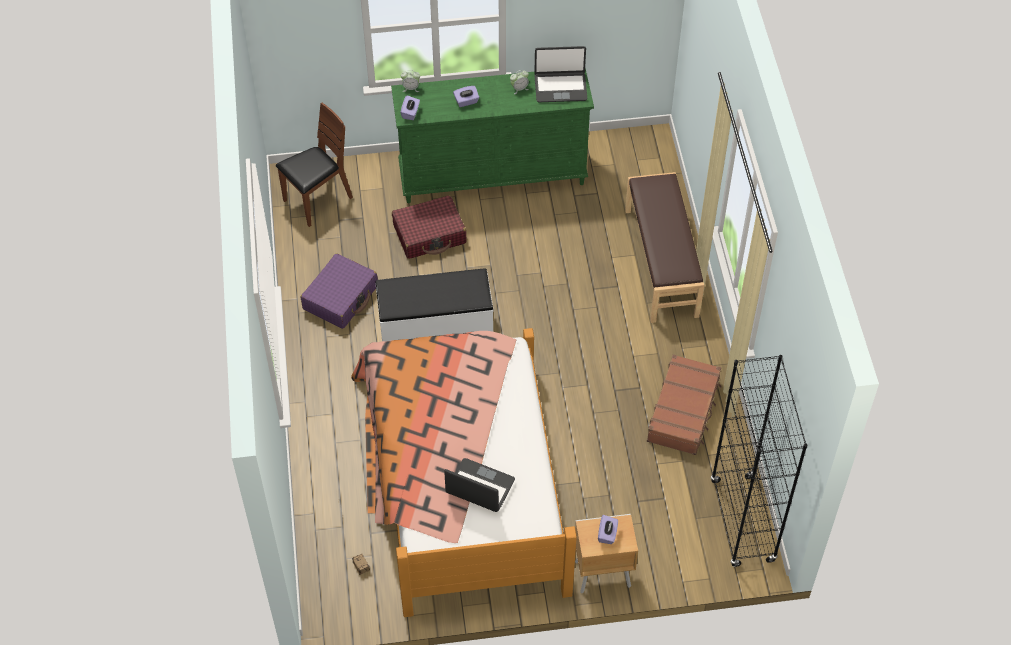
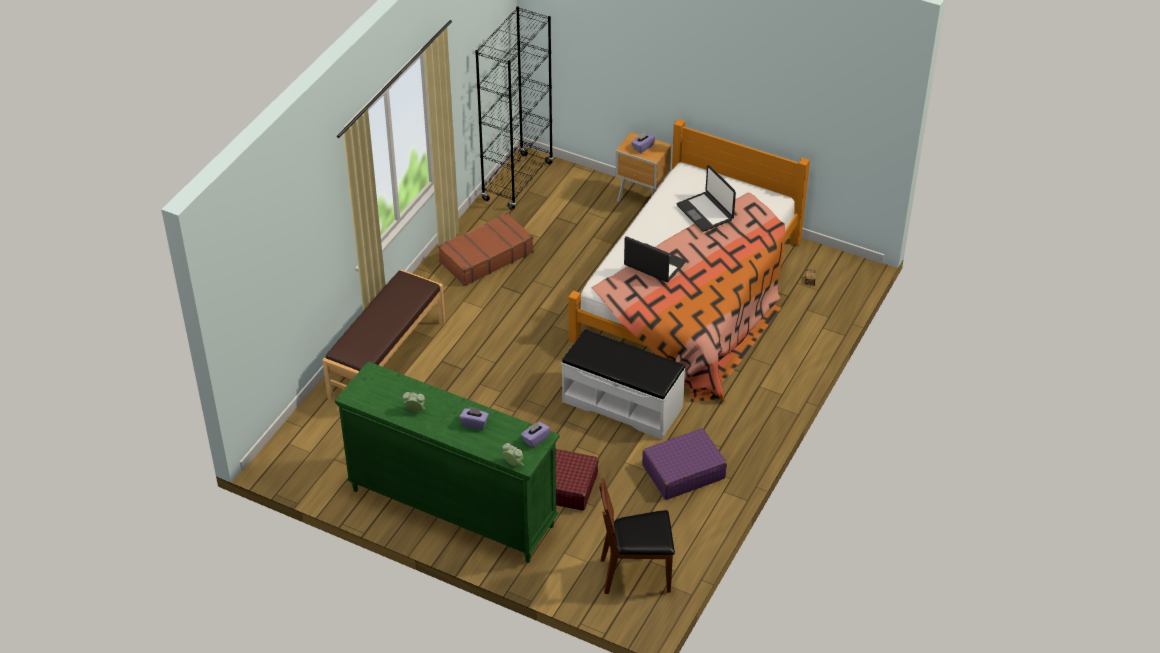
camera: 145 degrees left, 10 degrees down
laptop [534,46,587,102] -> laptop moved to [624,236,686,282]

